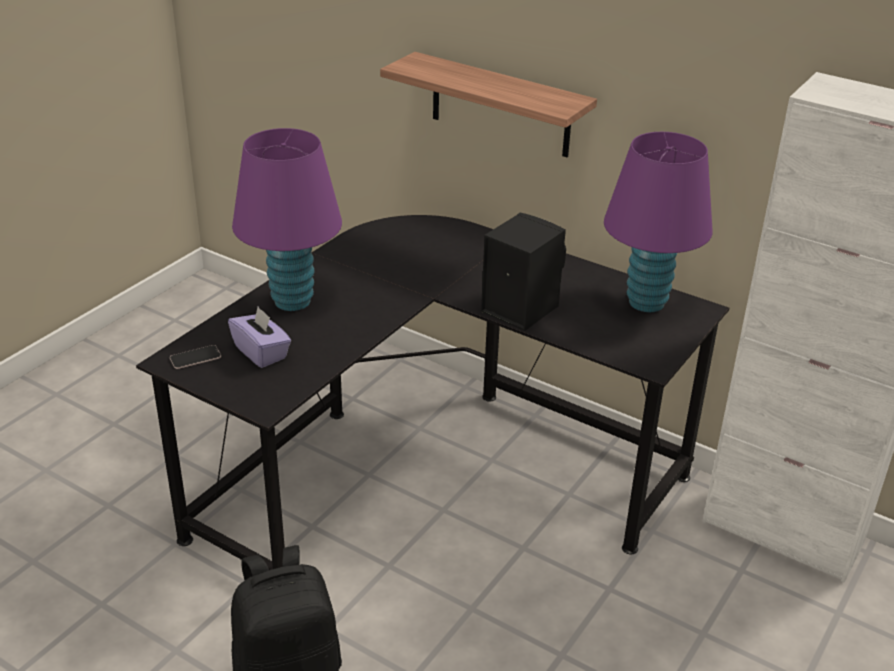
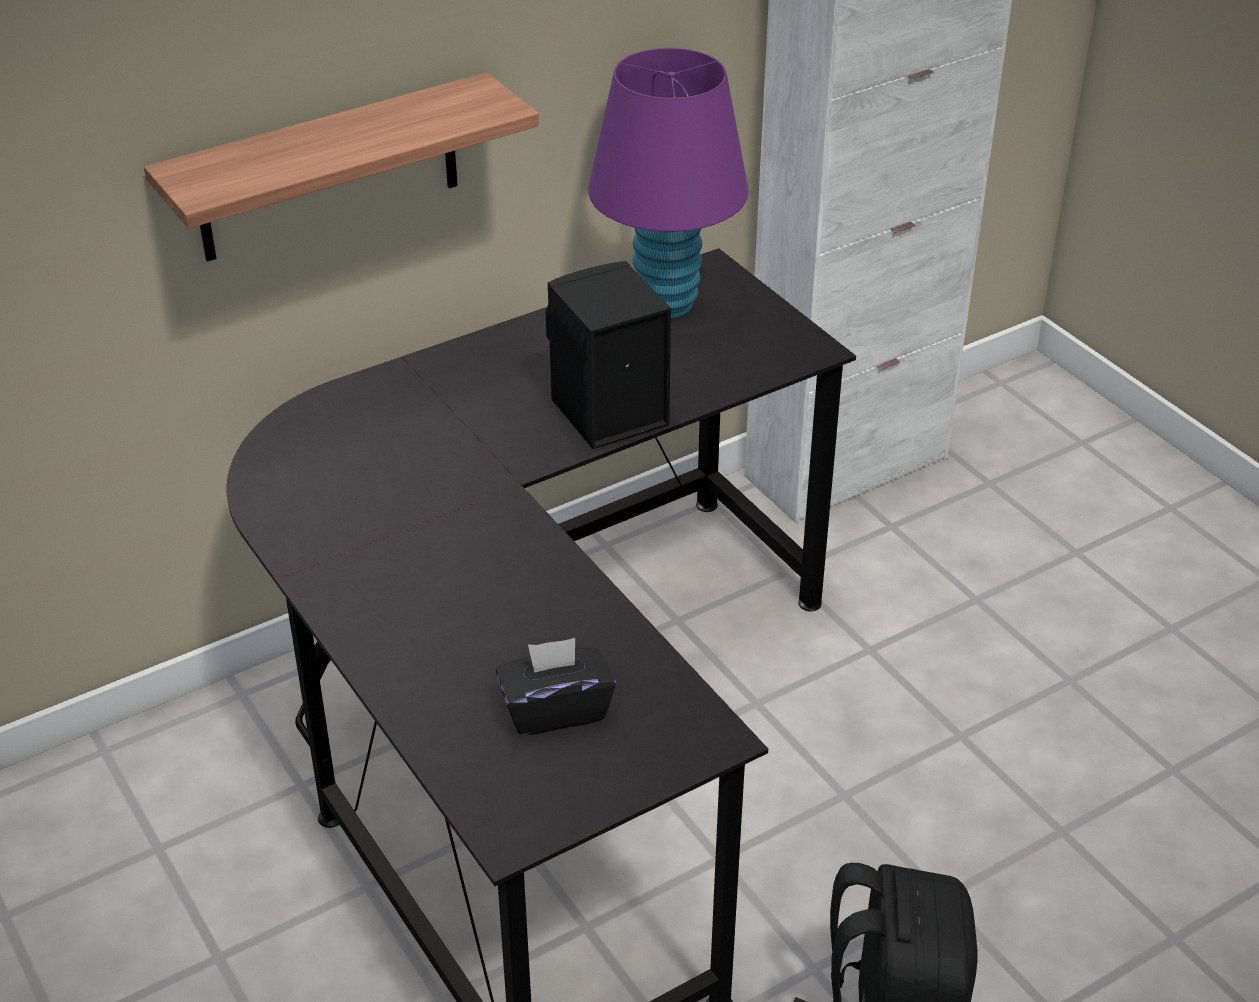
camera: 65 degrees left, 5 degrees up
phone [170,345,221,369] -> none
purple tissue box [228,307,291,368] -> black tissue box [496,638,616,736]
purple table lamp [232,128,342,311] -> none

